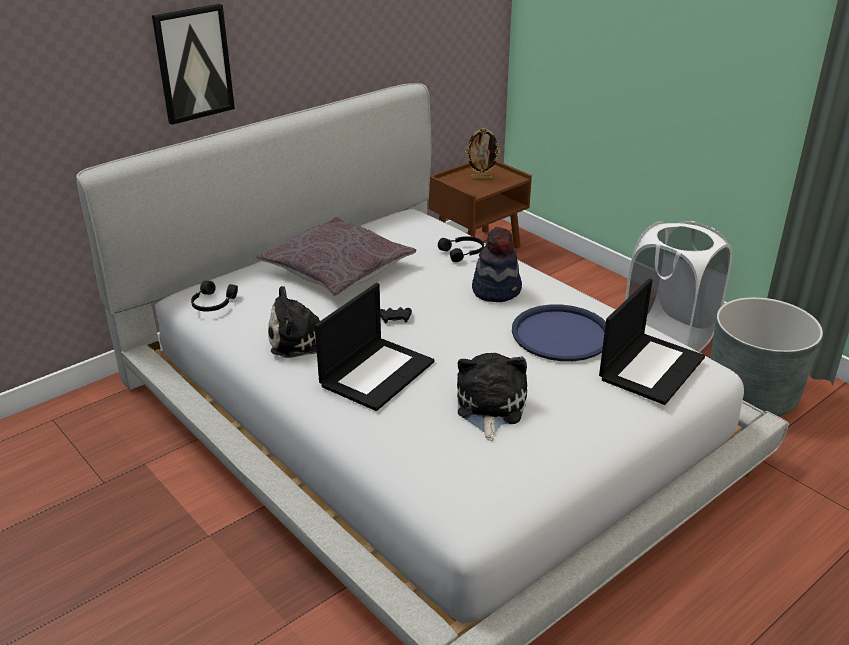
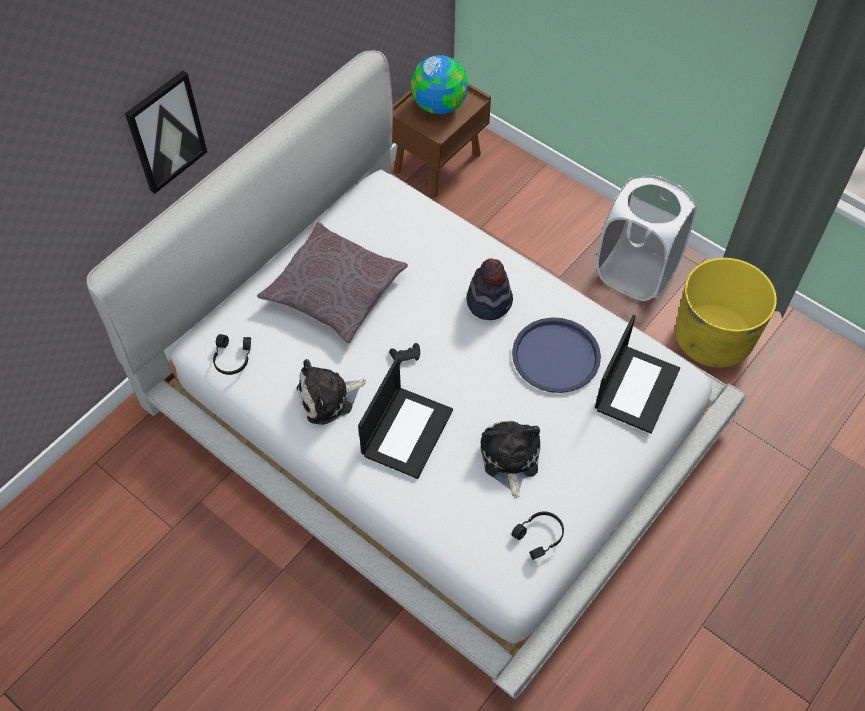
camera: 10 degrees left, 25 degrees up
black headphones [438,236,484,262] -> black headphones moved to [512,511,564,560]
picture frame [465,128,501,179] -> globe [411,55,468,114]
grey planter [710,297,823,416] -> yellow planter [675,258,777,367]

